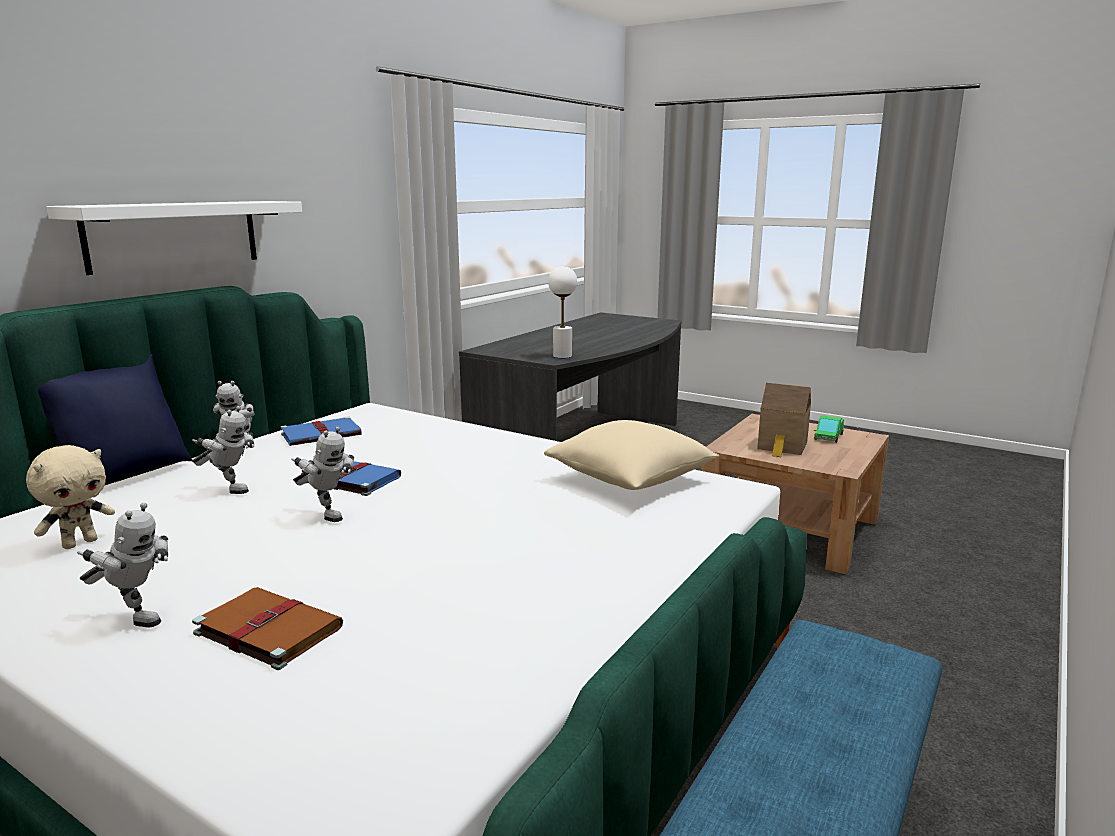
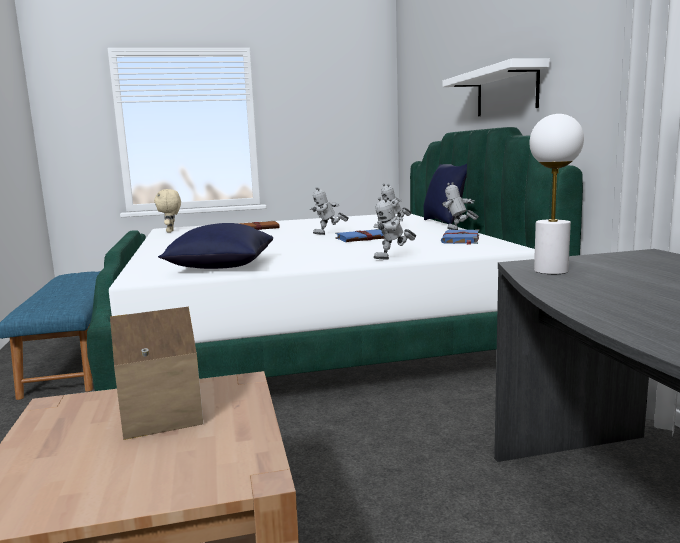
camera: 135 degrees right, 5 degrees down
beige plush toy [26,445,115,549] -> beige plush toy moved to [154,189,181,233]
toy robot [77,503,168,628] -> toy robot moved to [373,197,416,260]
beige pillow [544,420,719,490] -> blue pillow [158,223,273,269]
toy truck [814,415,844,443] -> none

